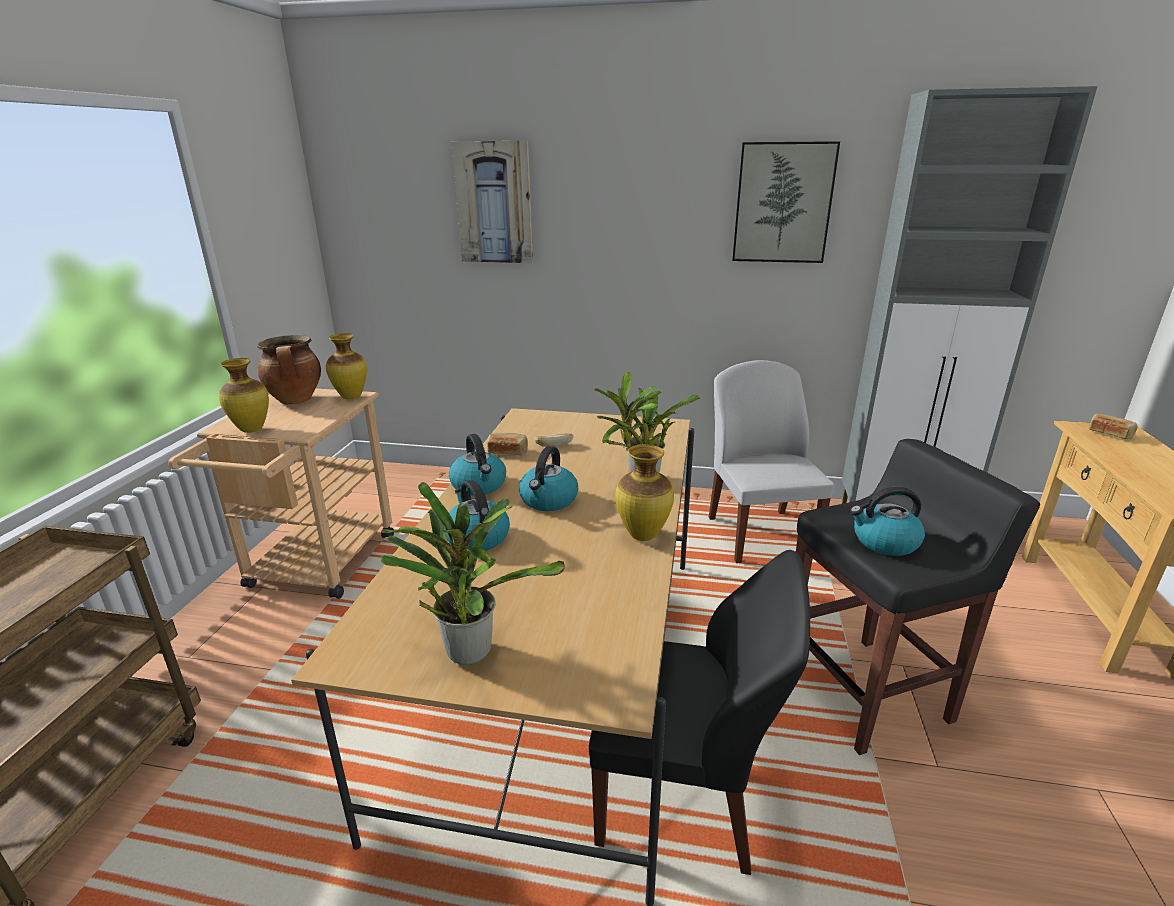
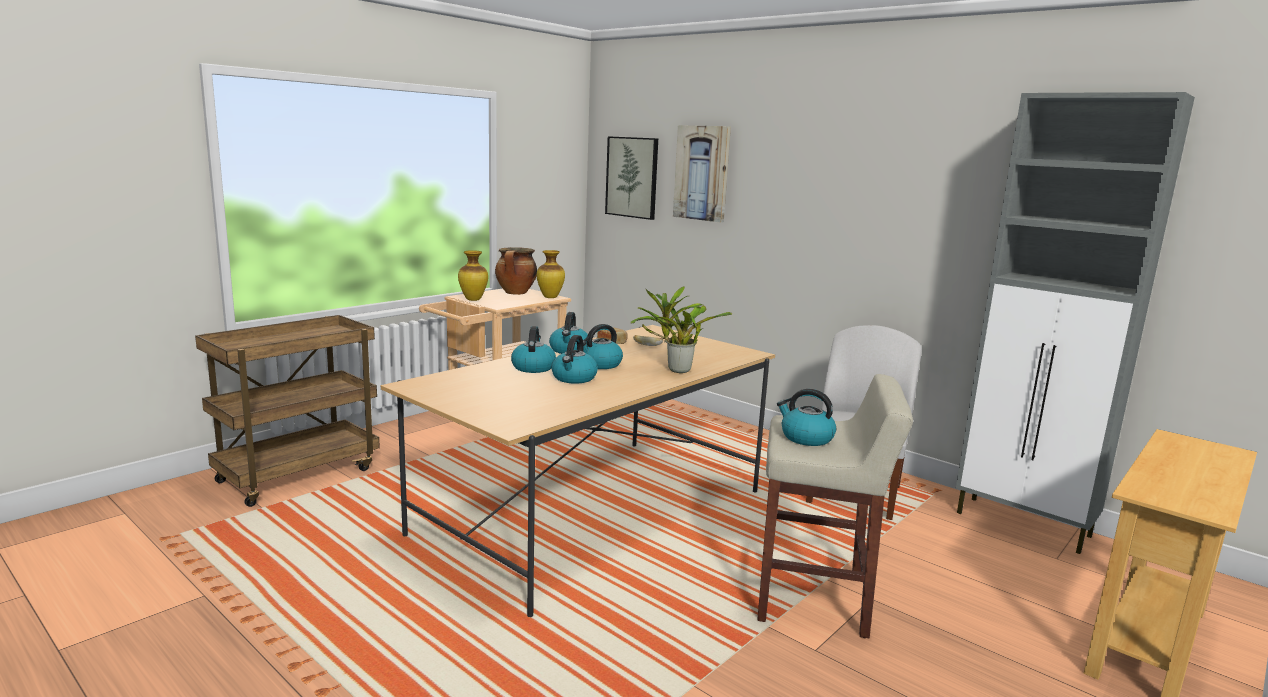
camera: 30 degrees right, 10 degrees down
potted plant [380,482,565,665] -> none
black chair [589,550,810,875] -> none
vase [615,444,674,541] -> none
picture [732,141,840,263] -> picture moved to [605,136,658,220]
black stool [796,439,1040,755] -> beige stool [757,374,913,638]
bread [1089,414,1137,439] -> none
none -> kettle [551,335,598,383]

